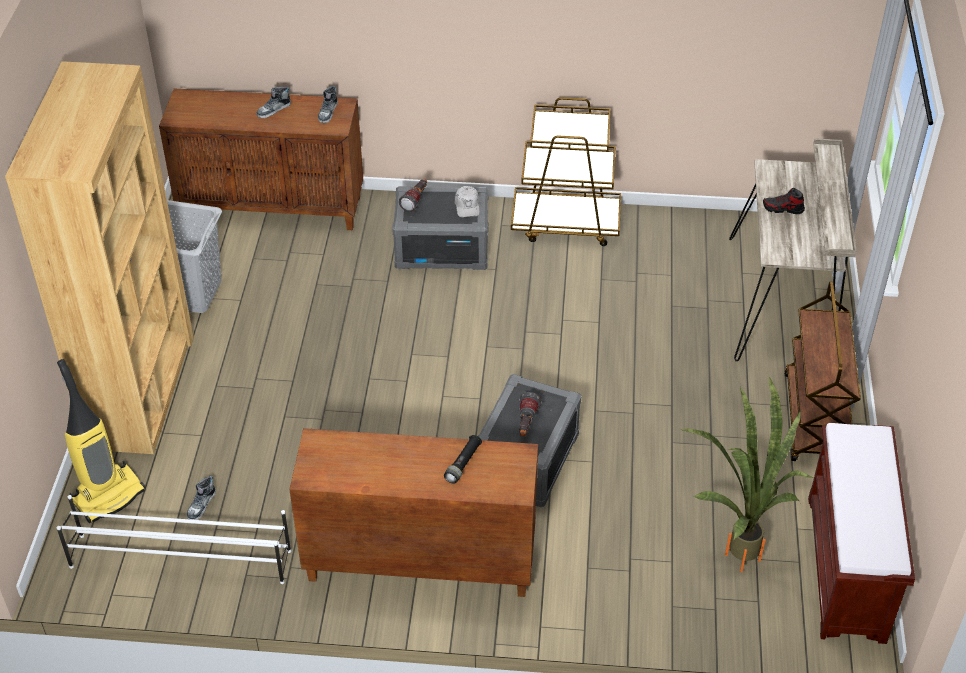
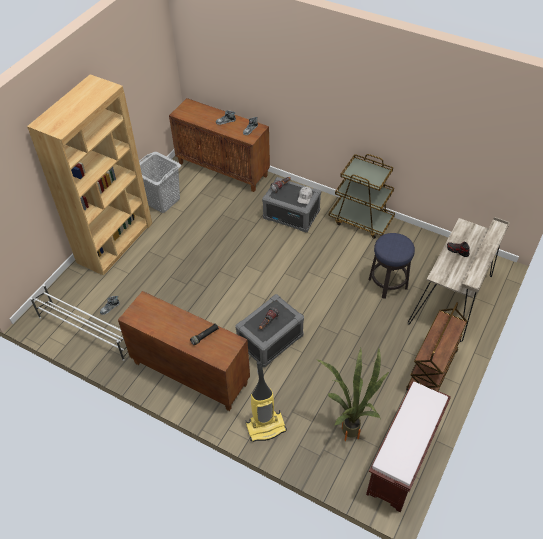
camera: 25 degrees right, 5 degrees up
vacuum cleaner [57,359,146,523] -> vacuum cleaner moved to [246,361,287,442]
none -> stool [369,233,415,299]

